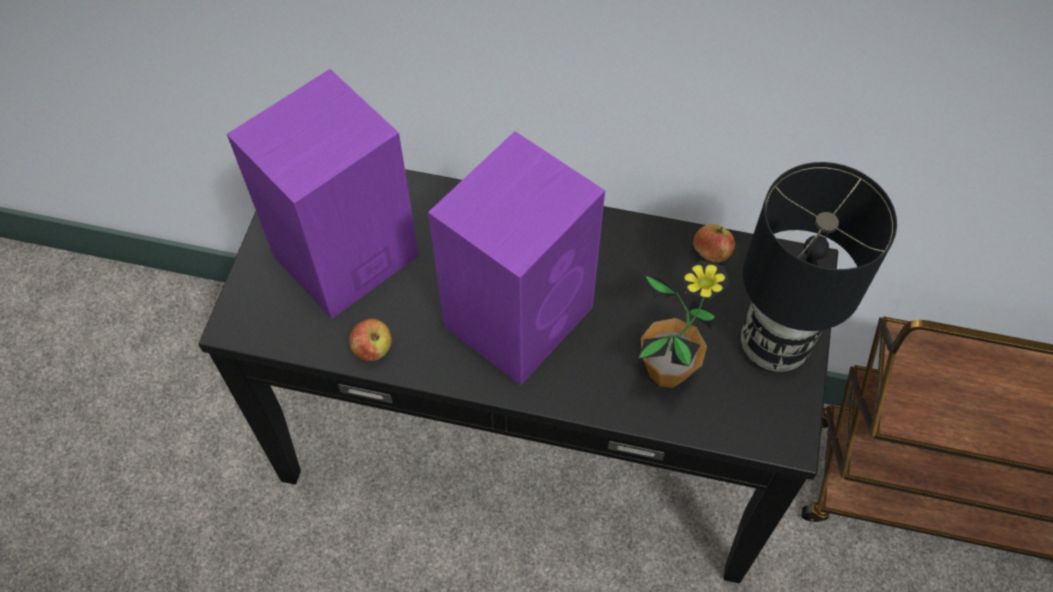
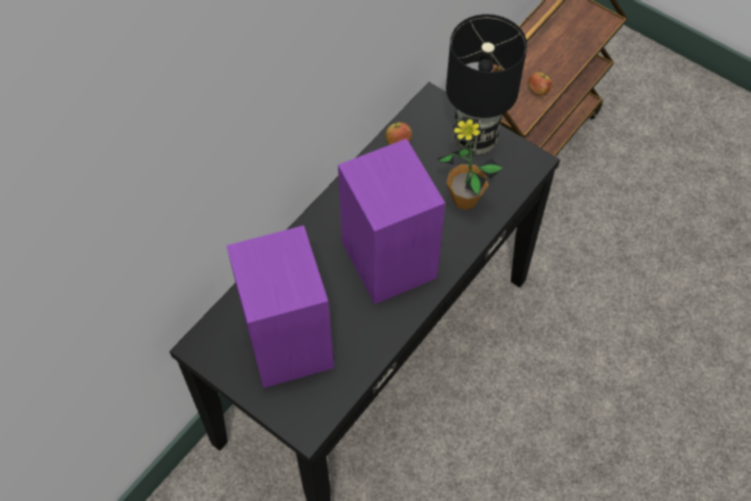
camera: 65 degrees left, 0 degrees up
apple [349,319,392,361] -> apple moved to [528,72,552,96]

